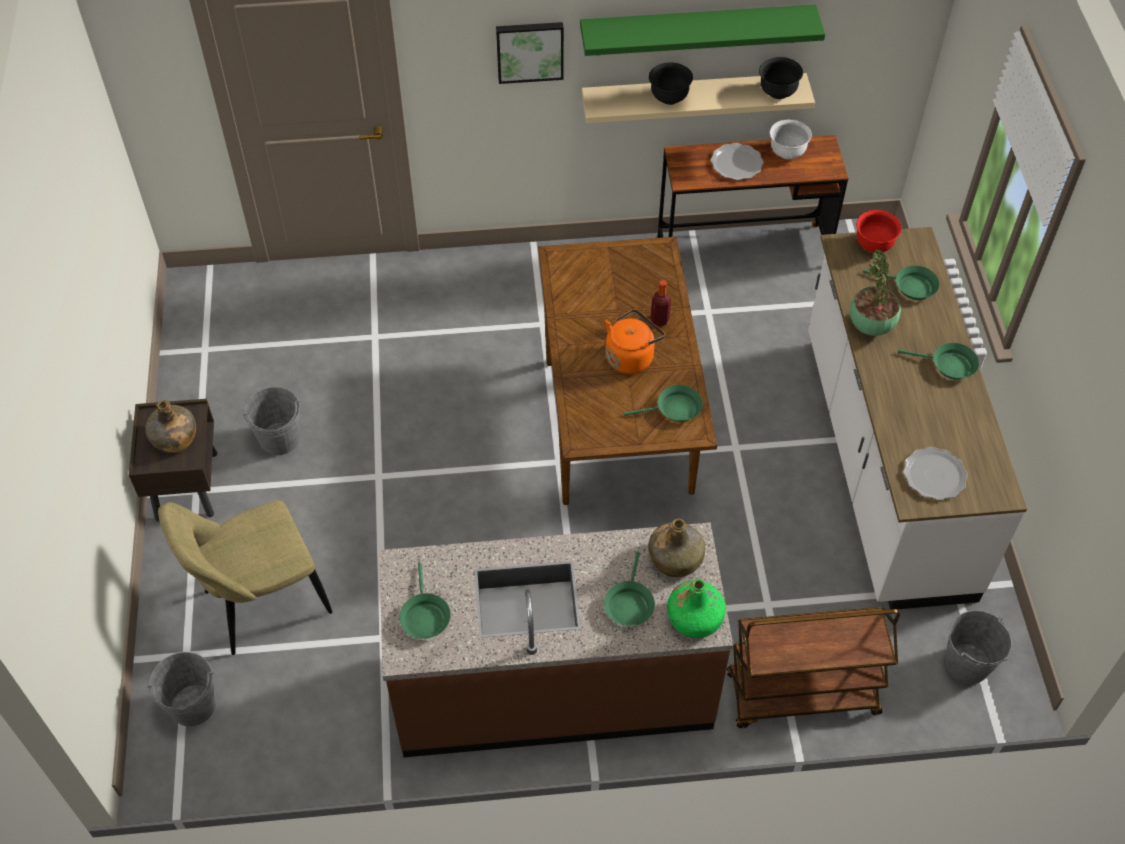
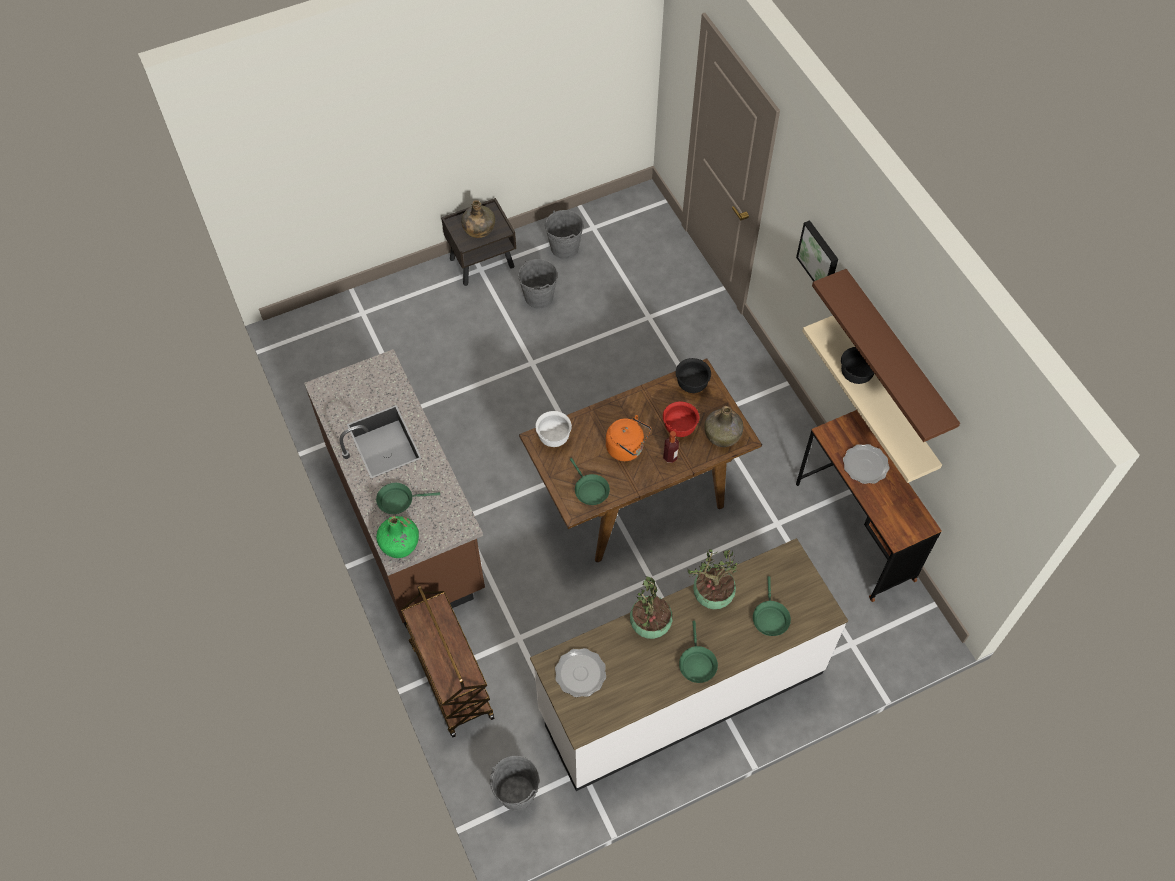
camera: 70 degrees right, 5 degrees up
grey bucket [147,652,216,727] -> grey bucket moved to [545,210,584,259]
beige chair [158,500,332,655] -> none
green frying pan [399,563,451,639] -> none
green shelf [580,5,825,56] -> brown shelf [812,269,960,442]
green bottle [648,518,705,577] -> green bottle moved to [704,406,743,447]
black bowl [759,57,803,99] -> black bowl moved to [676,358,711,393]
white bowl [769,119,812,159] -> white bowl moved to [535,411,572,447]
red bowl [856,210,902,253] -> red bowl moved to [663,402,699,437]
none -> potted plant [630,577,673,639]

